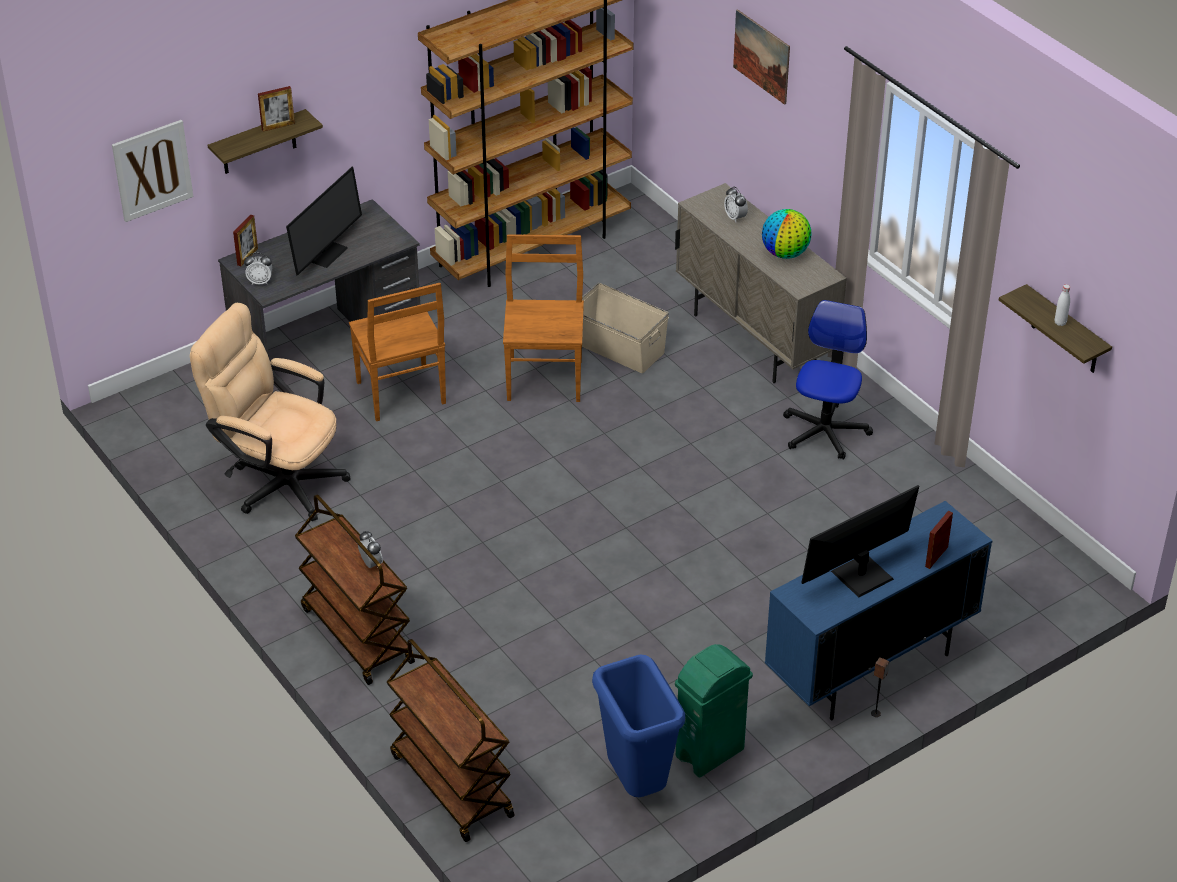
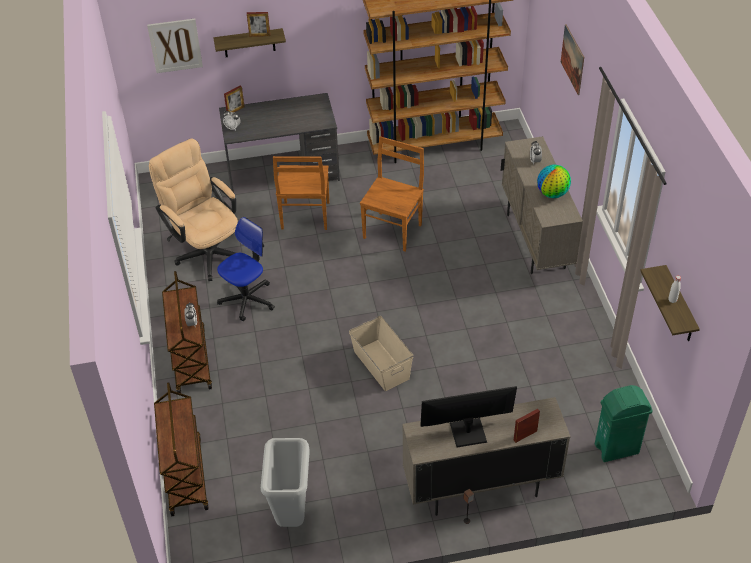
camera: 25 degrees right, 5 degrees up
monitor [286,167,362,276] -> none
beige storage box [582,283,669,373] -> beige storage box moved to [349,316,413,391]
blue trash can [592,654,685,797] -> grey trash can [261,438,310,527]
green trash can [675,644,753,777] -> green trash can moved to [595,385,653,462]
blue cabinet [765,501,993,720] -> beige cabinet [402,397,571,516]
office chair [783,300,873,460] -> office chair moved to [217,217,275,321]

